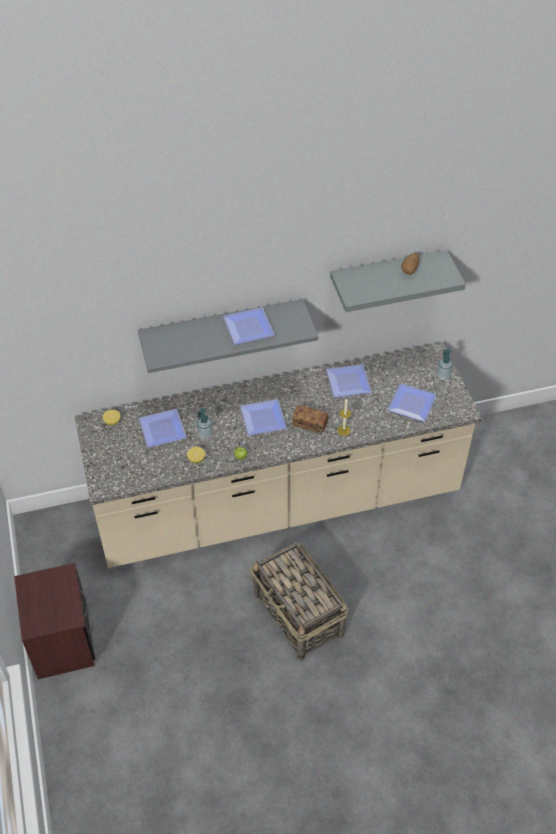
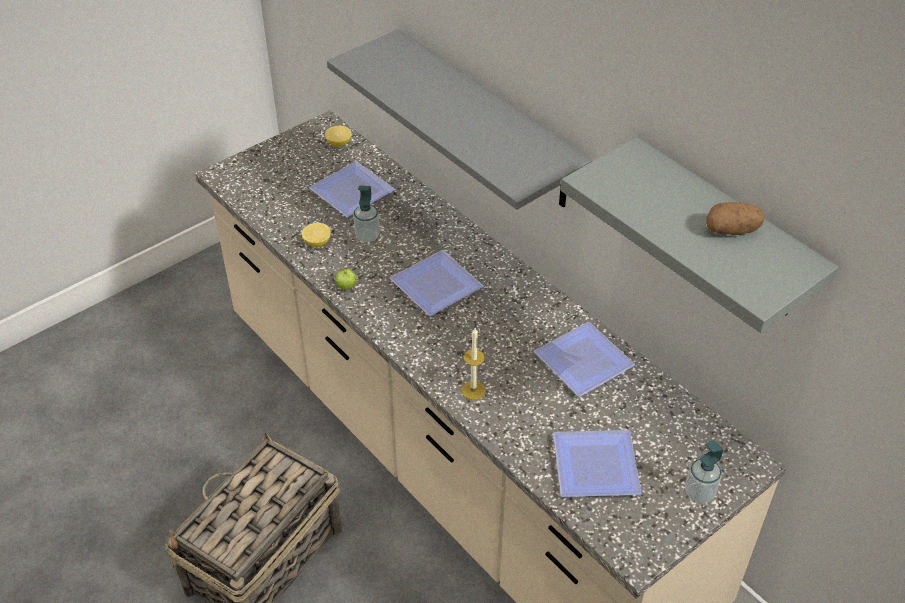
camera: 65 degrees right, 5 degrees down
brown nightstand [14,563,95,679] -> none
plate [223,307,275,345] -> none
bread [292,405,328,434] -> none

